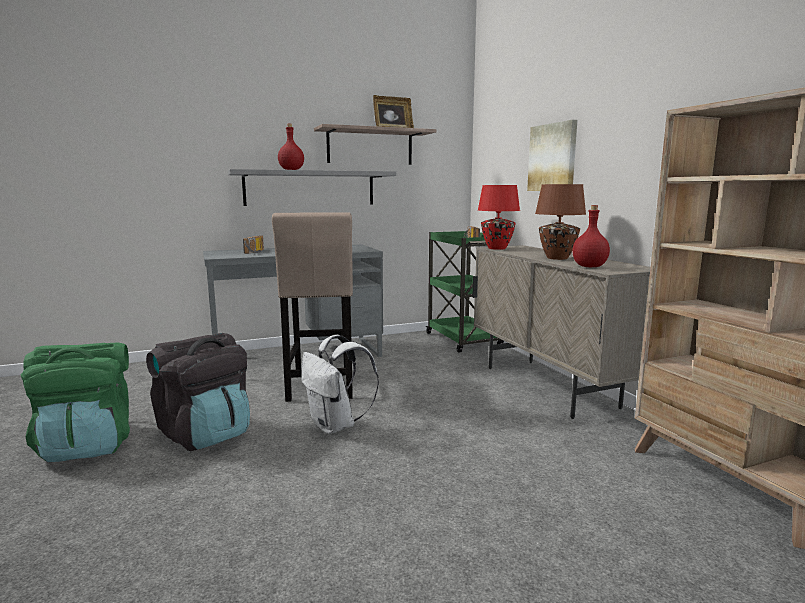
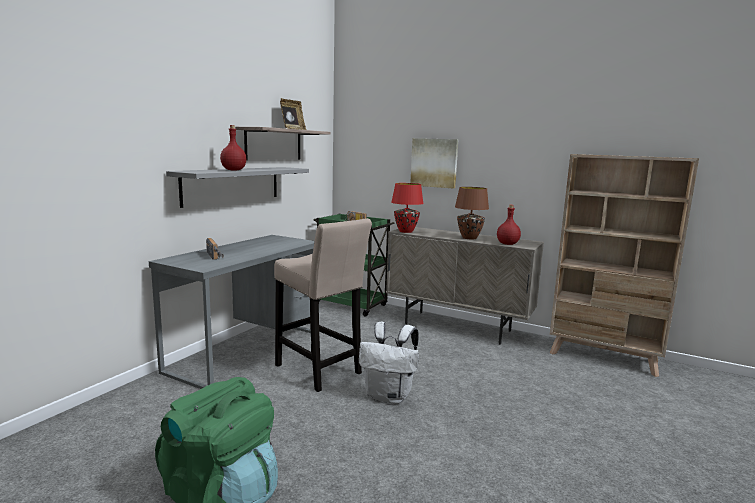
camera: 40 degrees left, 0 degrees up
black backpack [146,333,250,451] -> none

